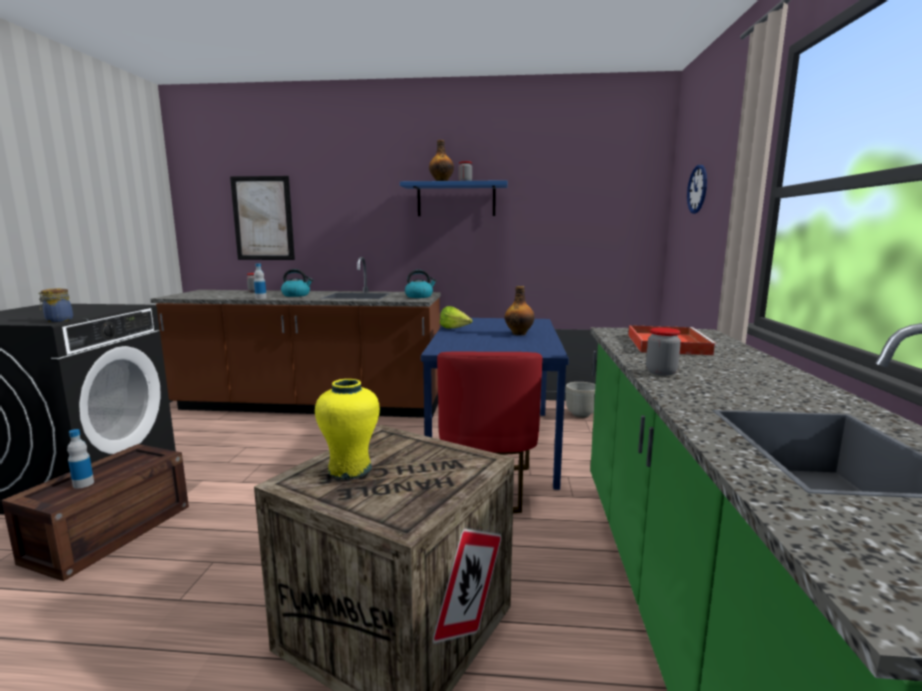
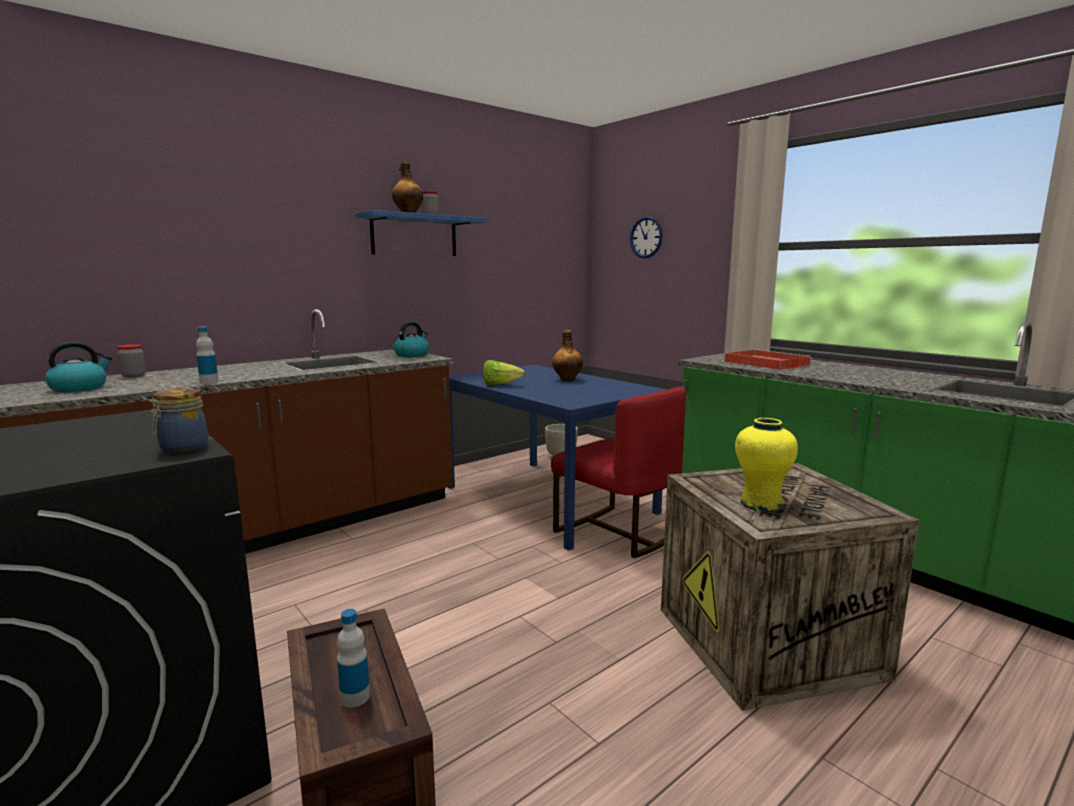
camera: 45 degrees left, 0 degrees up
picture [230,176,295,260] -> none
kettle [281,269,313,297] -> kettle moved to [45,342,112,392]
jar [646,328,681,376] -> none

